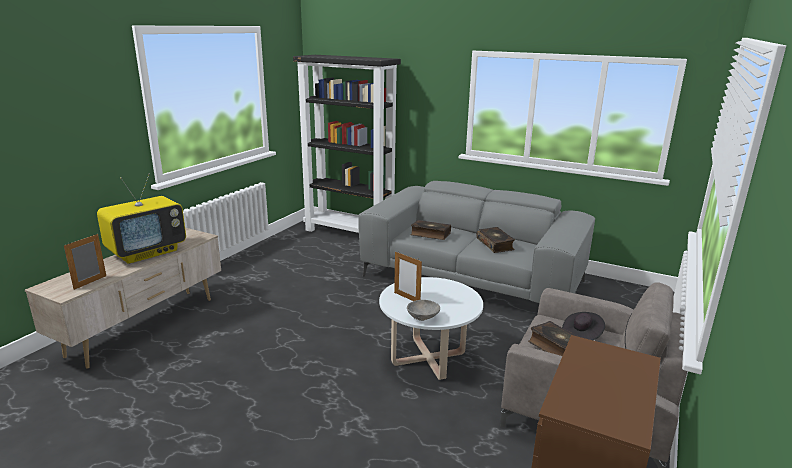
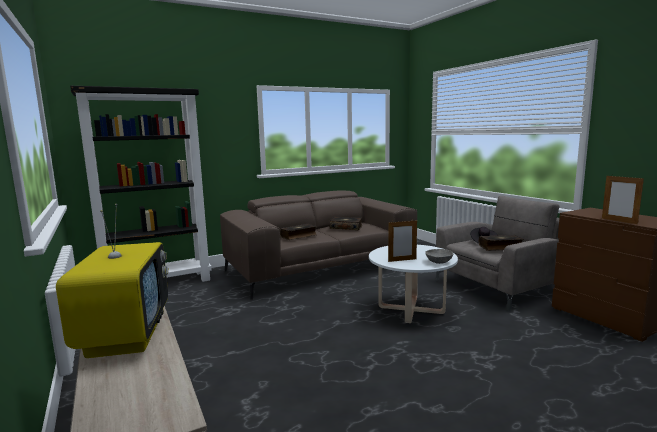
camera: 55 degrees left, 10 degrees down
picture frame [64,234,106,290] -> picture frame moved to [602,176,644,224]
grey sofa [359,181,595,303] -> brown sofa [220,191,417,300]

